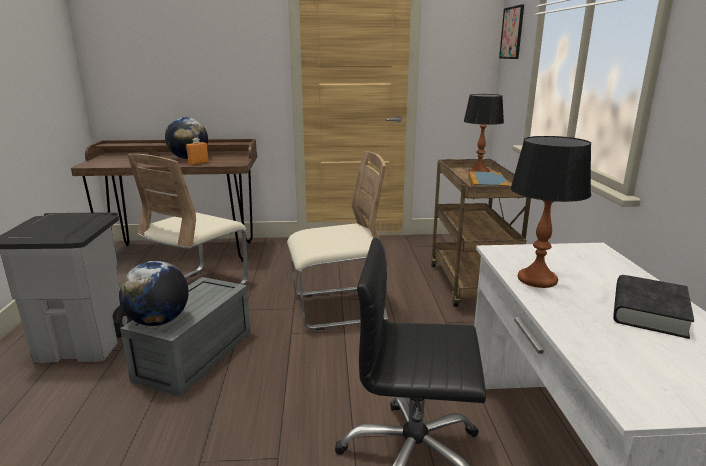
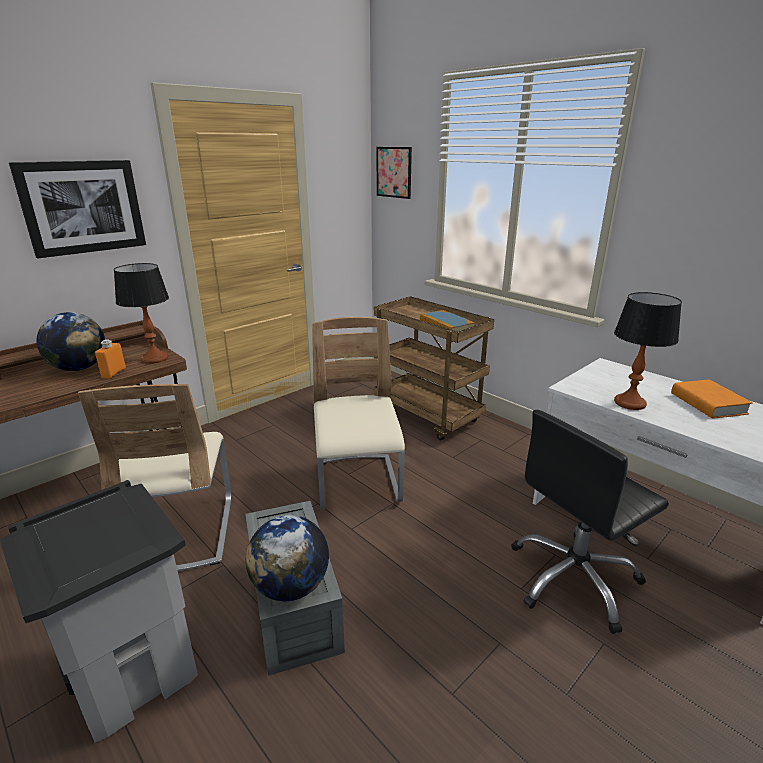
camera: 40 degrees left, 5 degrees up
beige chair [287,151,388,330] -> beige chair turned 45 degrees counterclockwise [312,317,405,509]
table lamp [464,94,504,172] -> table lamp moved to [114,263,169,364]
black book [613,275,694,339] -> orange book [671,379,753,419]
none -> picture [9,160,146,259]

